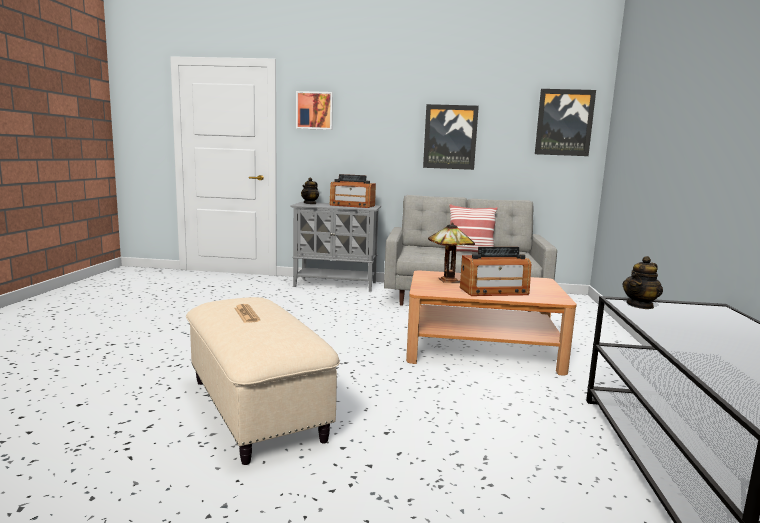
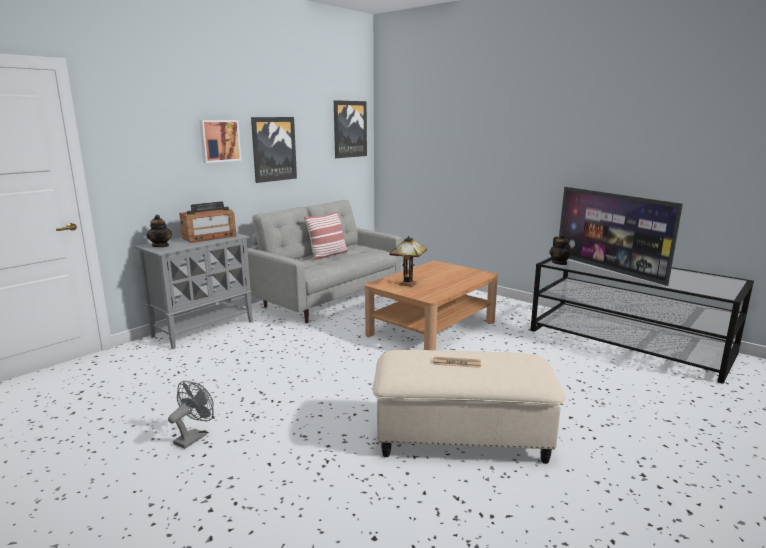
camera: 55 degrees left, 5 degrees up
picture [296,91,333,130] -> picture moved to [199,120,241,163]
radio [460,247,531,296] -> none
none -> grey fan [168,381,214,449]
none -> television [559,187,683,286]

